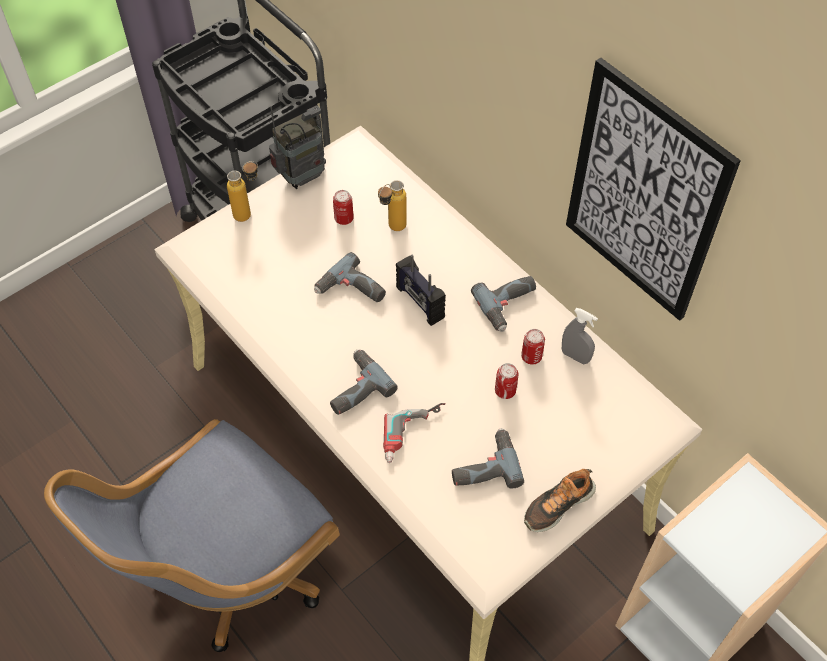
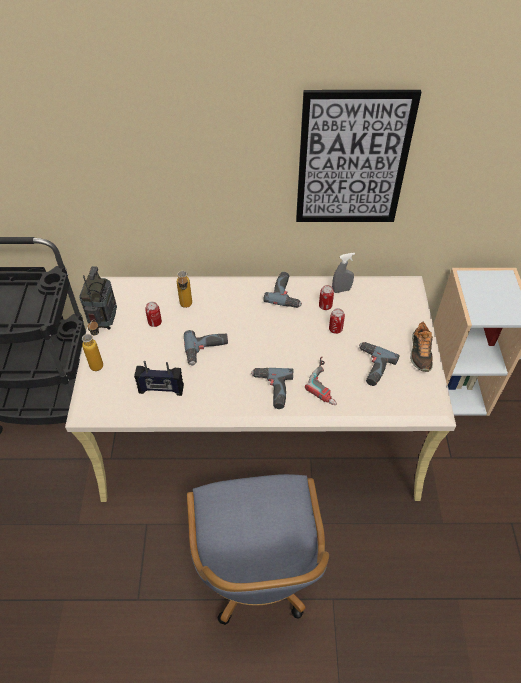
camera: 50 degrees left, 5 degrees down
radio [396,255,446,326] -> radio moved to [134,361,184,396]

